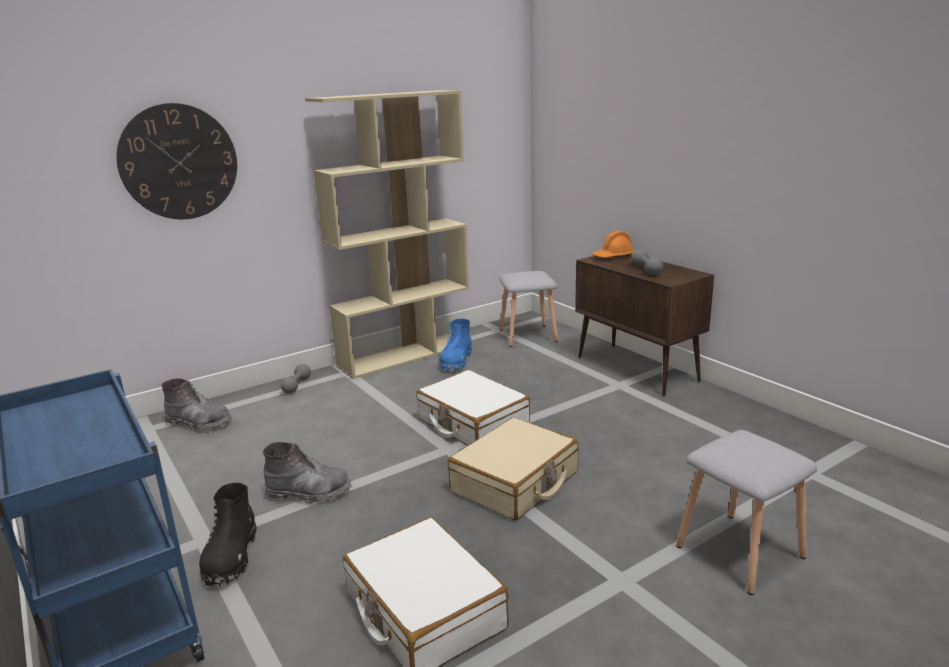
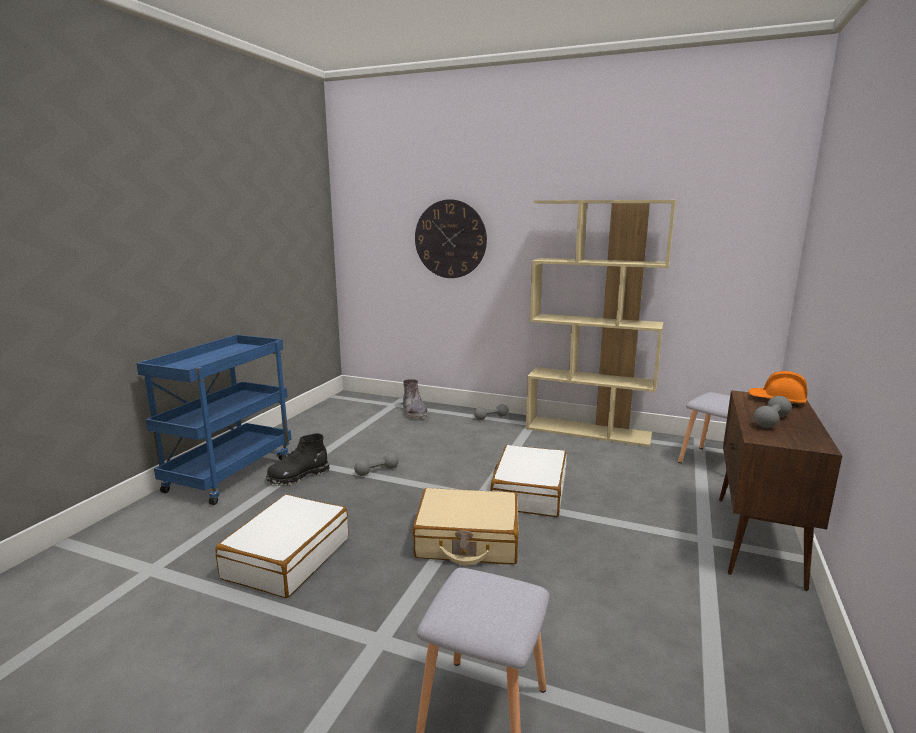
camera: 55 degrees right, 5 degrees down
grey boot [263,442,352,504] -> grey dumbbell [354,453,399,476]
blue boot [439,319,472,372] -> none

